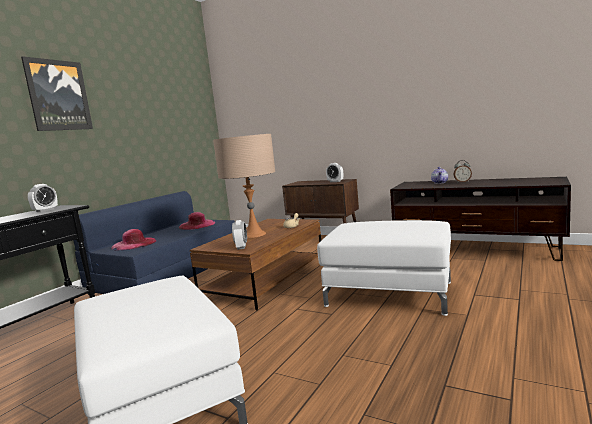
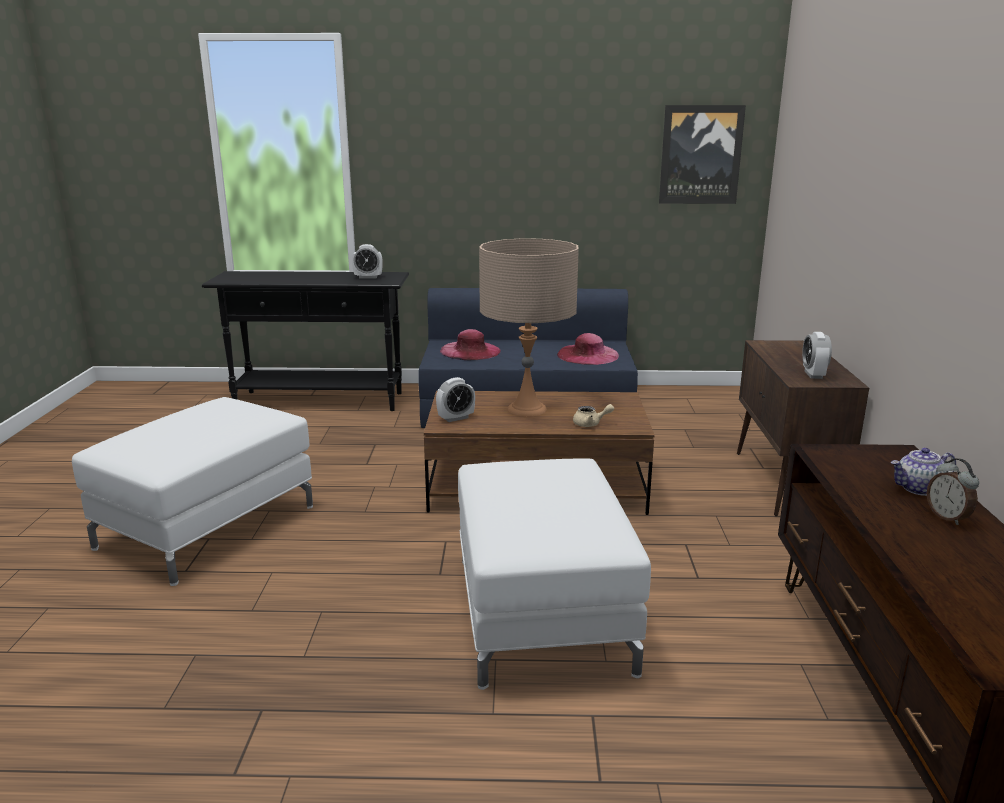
camera: 60 degrees right, 10 degrees up
picture [21,56,93,131] -> picture moved to [659,105,746,204]

